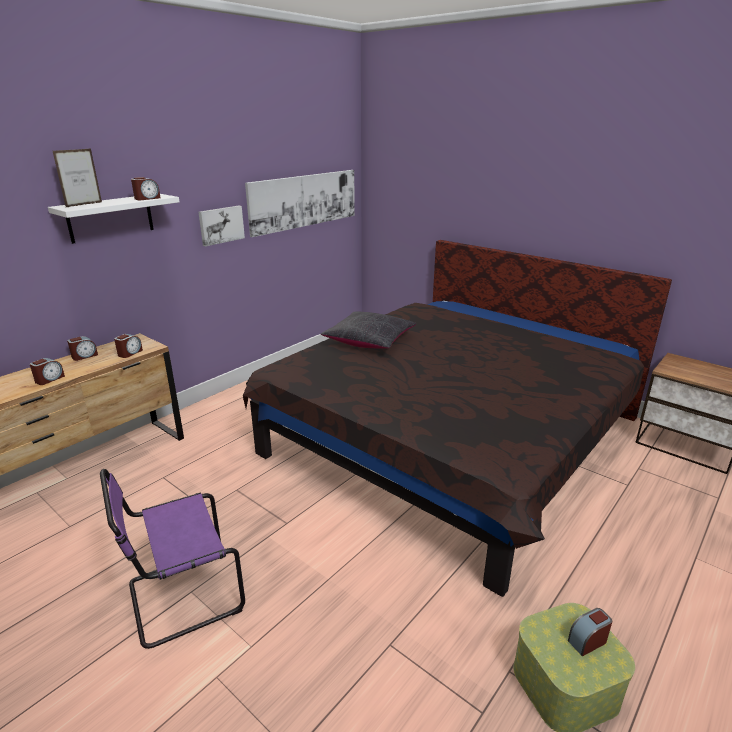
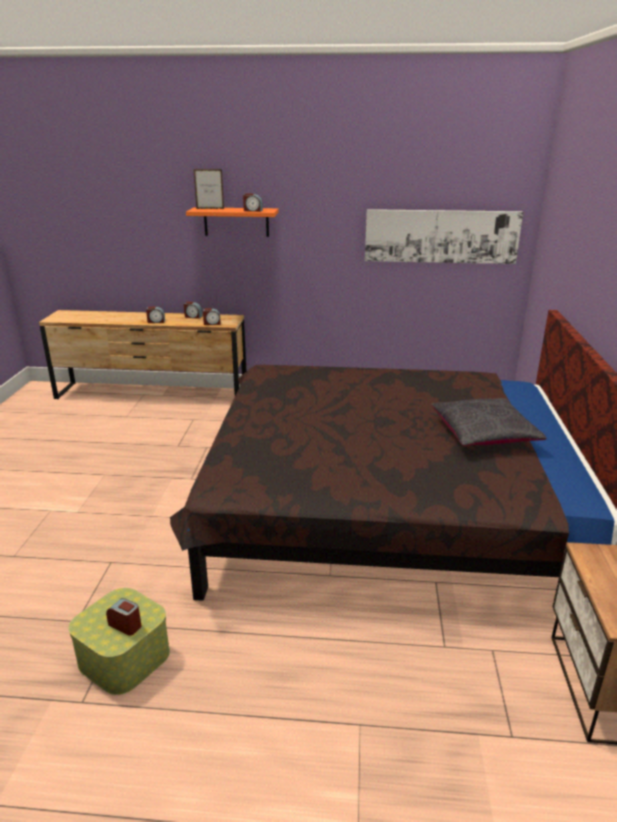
camera: 55 degrees right, 0 degrees up
white shelf [48,194,180,244] -> orange shelf [186,207,279,237]
purple chair [100,469,245,649] -> none
picture [198,205,245,246] -> none
black pillow [321,311,416,349] -> black pillow moved to [431,398,547,446]

